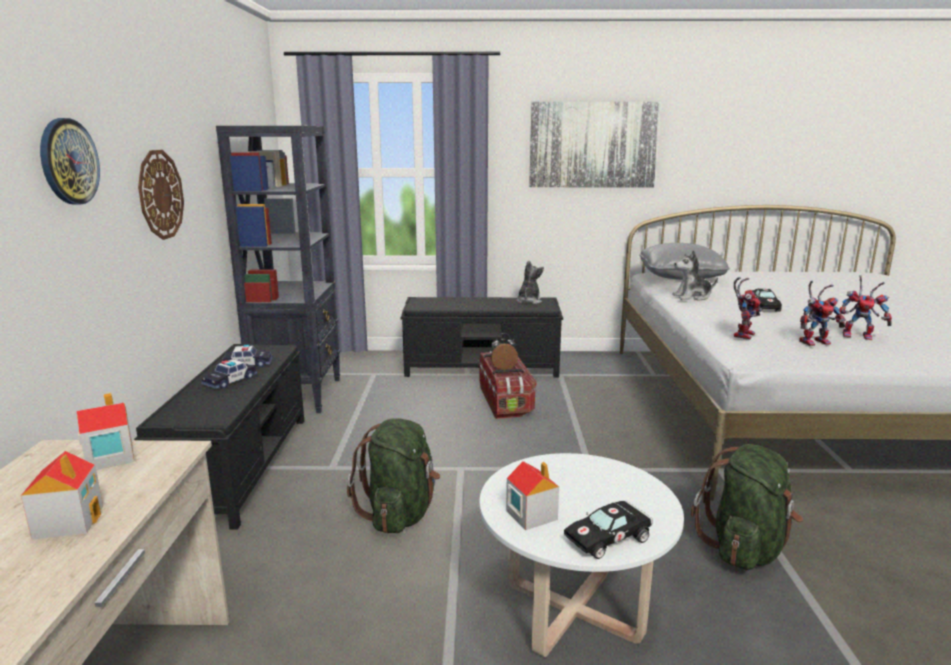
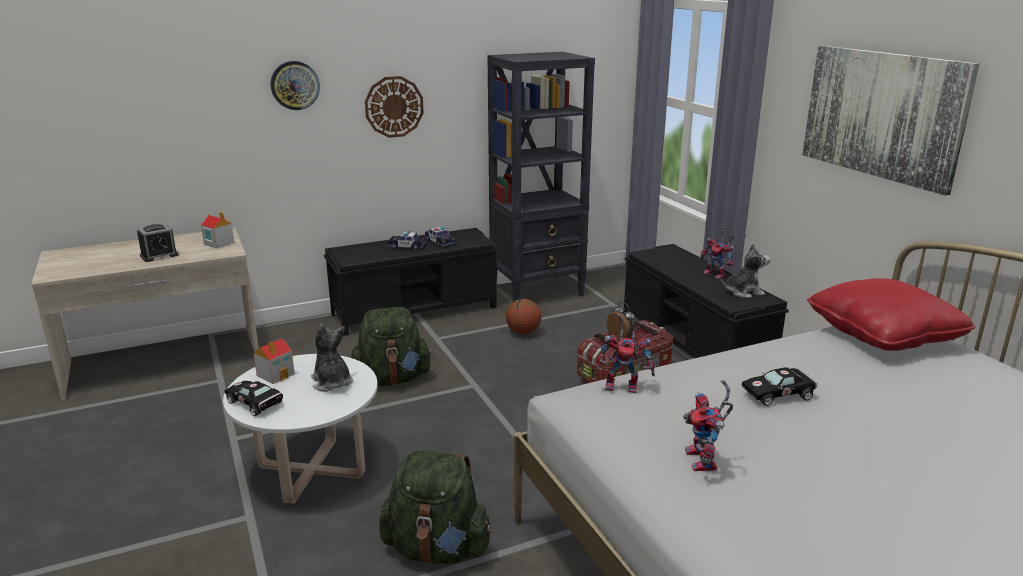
camera: 65 degrees right, 5 degrees up
toy house [21,451,103,540] -> alarm clock [137,224,178,262]
grey pillow [639,243,730,280] -> red pillow [807,278,975,351]
plush toy [672,250,718,301] -> plush toy moved to [311,324,353,392]
toy robot [799,281,846,346] -> toy robot moved to [699,227,735,279]
none -> basketball [506,299,541,334]

